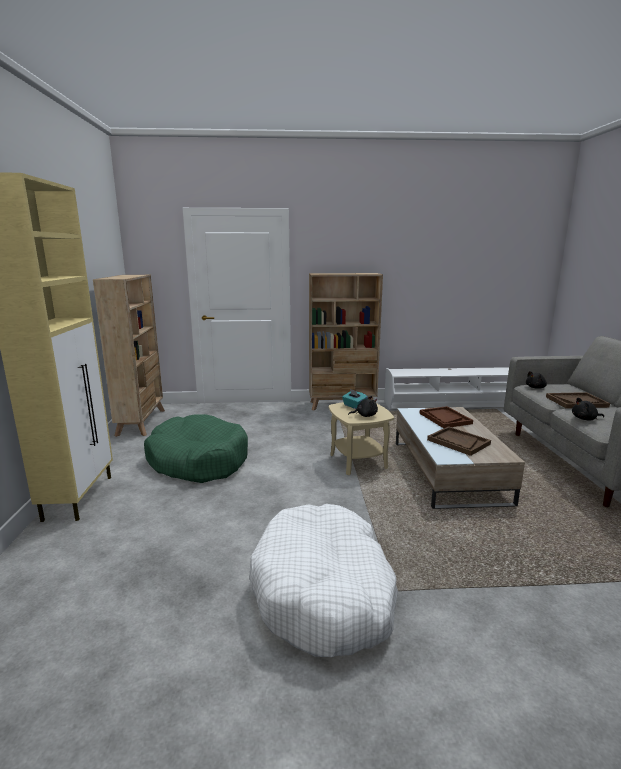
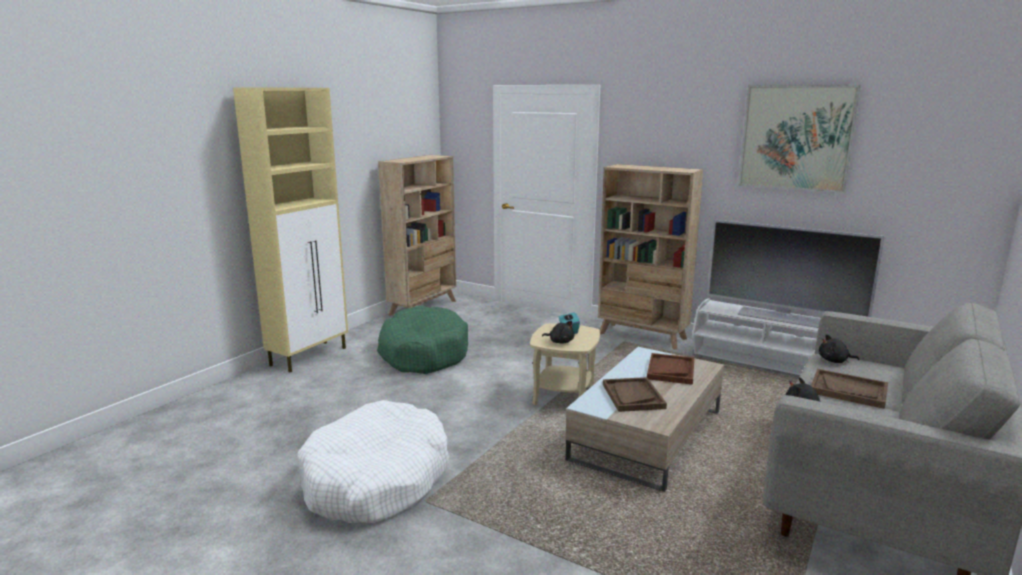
camera: 35 degrees right, 0 degrees up
none -> television [707,219,885,328]
none -> picture [738,85,861,193]

